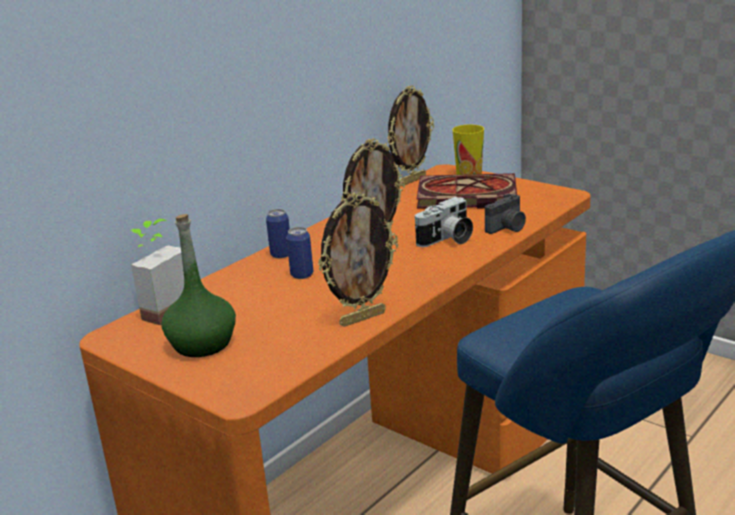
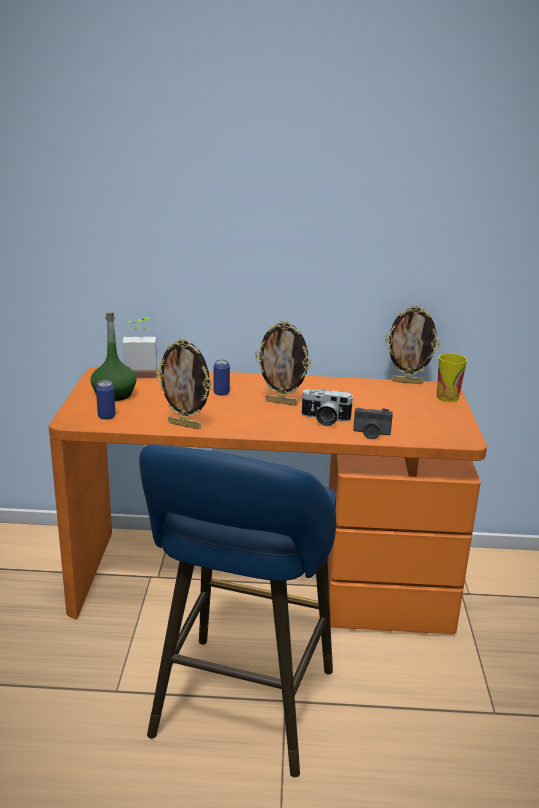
camera: 50 degrees right, 0 degrees up
can [266,209,290,258] -> can moved to [96,380,116,420]
book [417,173,517,209] -> none

